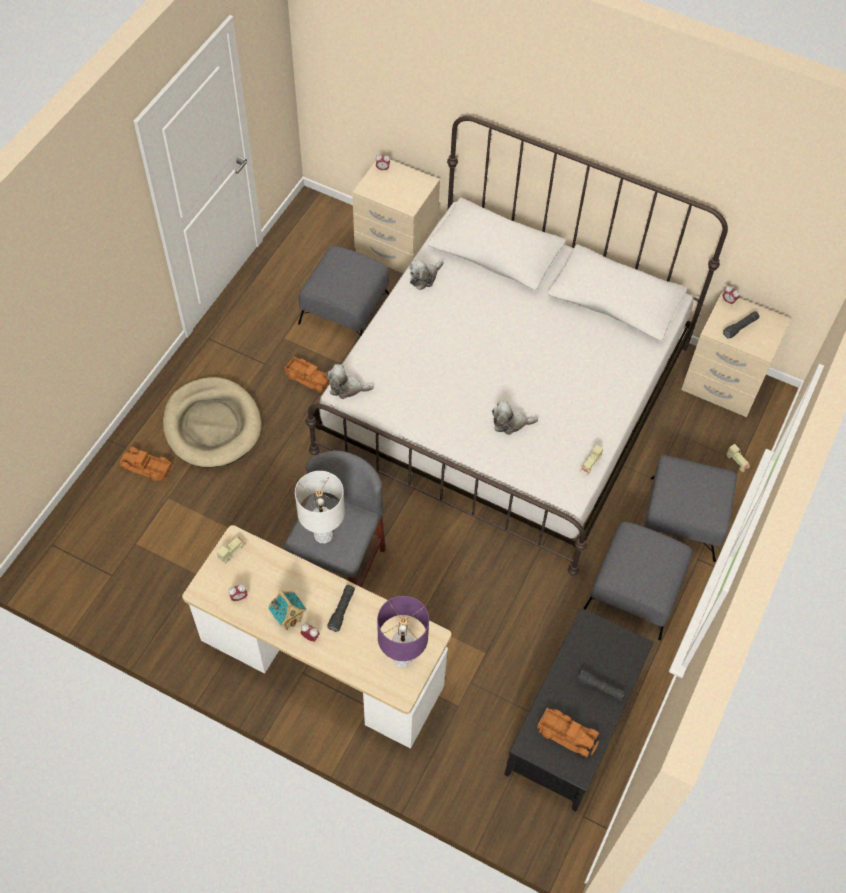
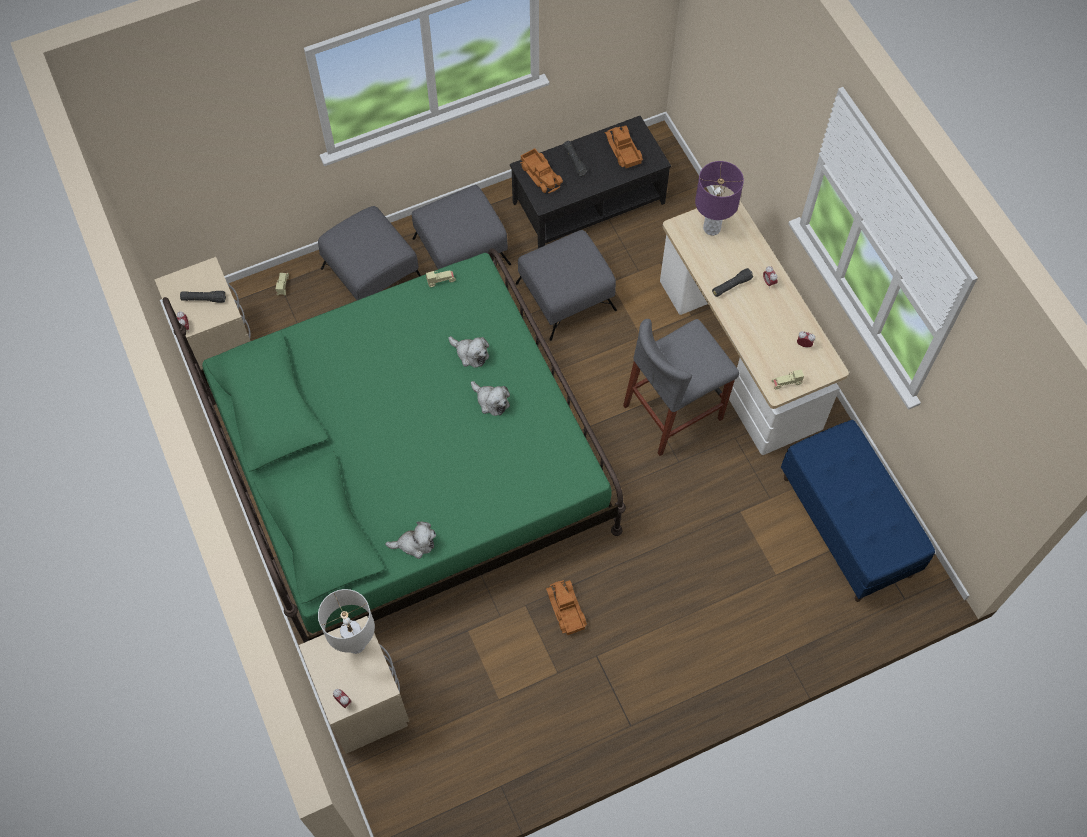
camera: 140 degrees left, 5 degrees up
toy truck [120,447,172,481] -> toy truck moved to [520,148,563,193]
beige dog bed [163,377,261,468] -> none
toy house [268,590,306,630] -> none
white table lamp [295,471,345,543] -> white table lamp moved to [318,589,375,654]
grey ottoman [298,246,389,337] -> grey ottoman moved to [515,230,617,341]
white bed [306,116,728,576] -> green bed [163,248,626,643]
plush toy [327,364,373,399] -> plush toy moved to [471,381,510,416]
none -> blue bench [781,420,935,602]

